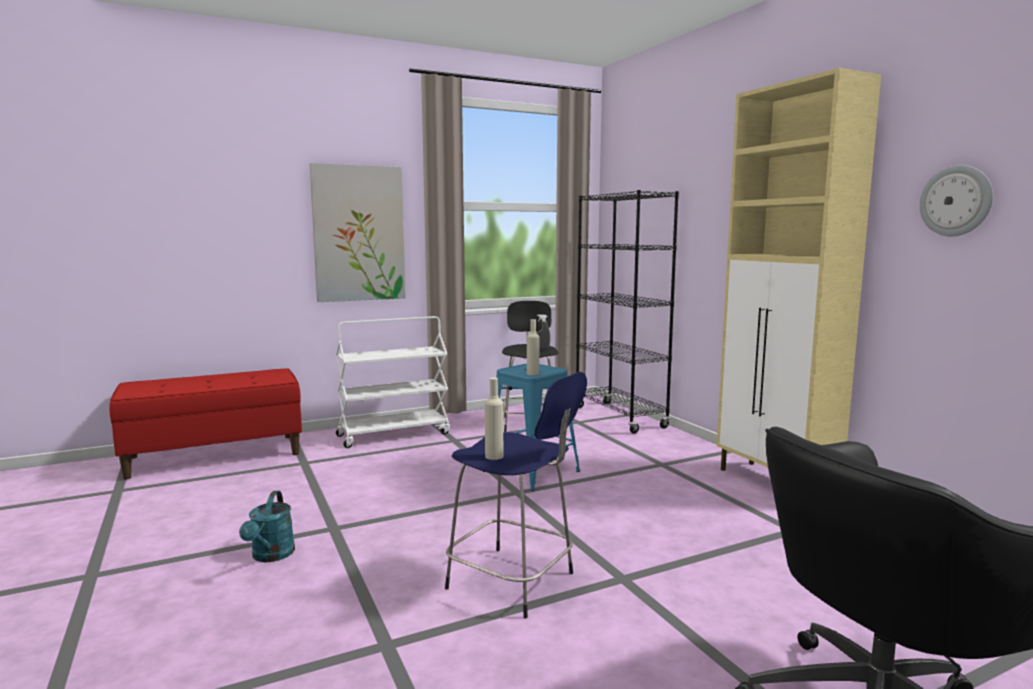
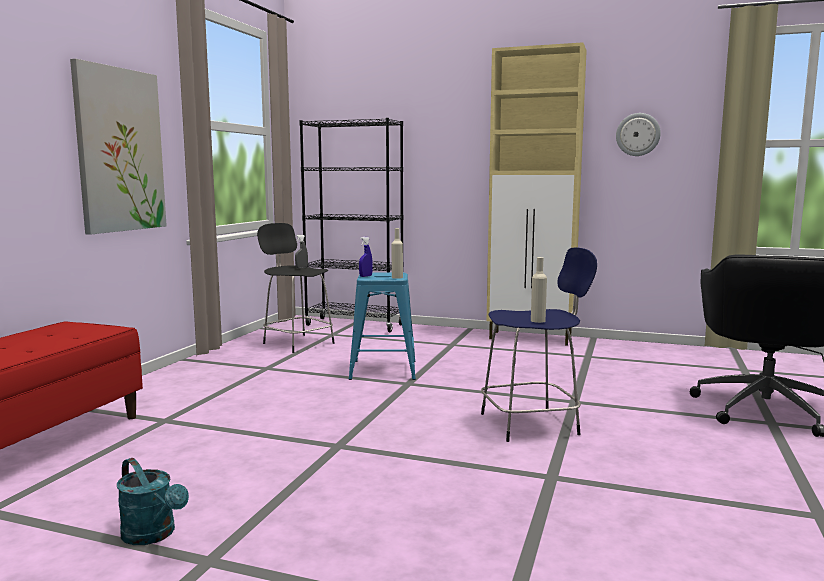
camera: 45 degrees left, 0 degrees up
turquoise watering can [239,491,295,562] -> turquoise watering can moved to [117,458,189,545]
white cart [336,316,450,448] -> none
none -> blue spray bottle [359,237,373,277]

